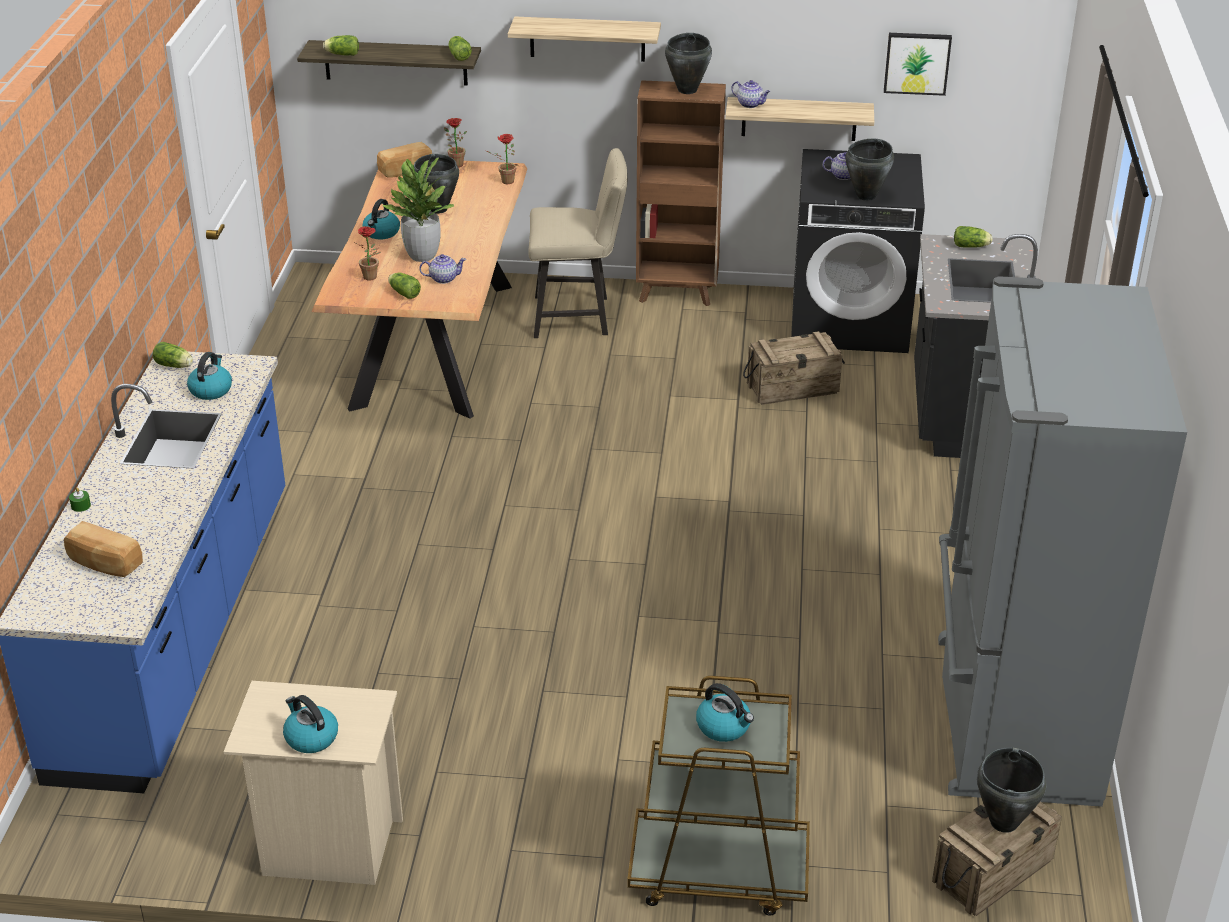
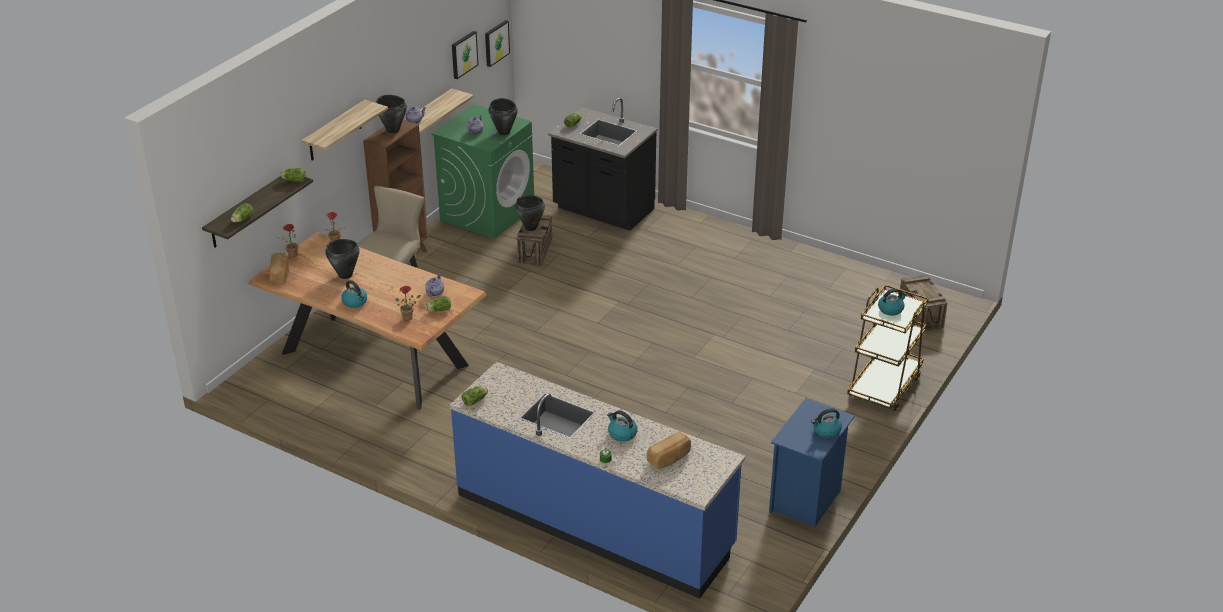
camera: 65 degrees left, 0 degrees up
kettle [187,352,232,400] -> kettle moved to [607,410,637,442]
beige nightstand [224,681,403,885] -> blue nightstand [769,398,855,527]
potted plant [382,158,454,262] -> none
black washing machine [791,149,925,353] -> green washing machine [432,104,534,239]
grey fridge [938,276,1187,807] -> none
black cooking pot [977,748,1046,833] -> black cooking pot moved to [515,195,545,231]
none -> picture [485,20,510,67]

